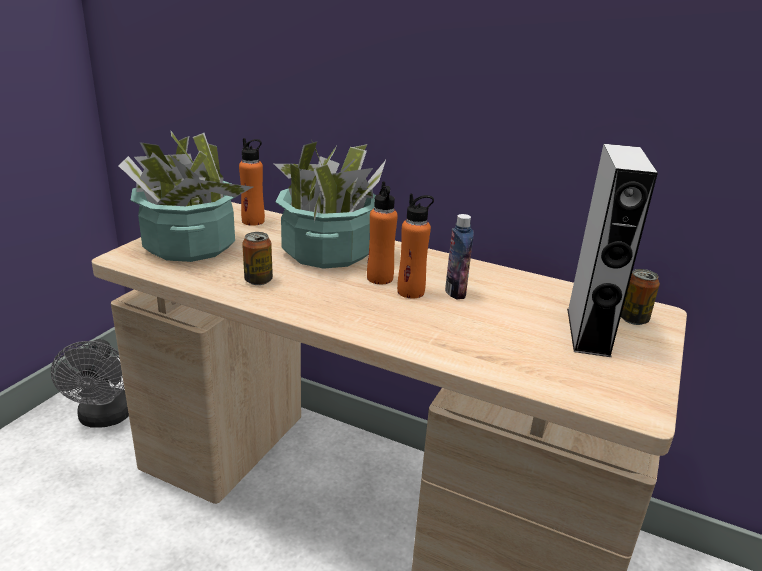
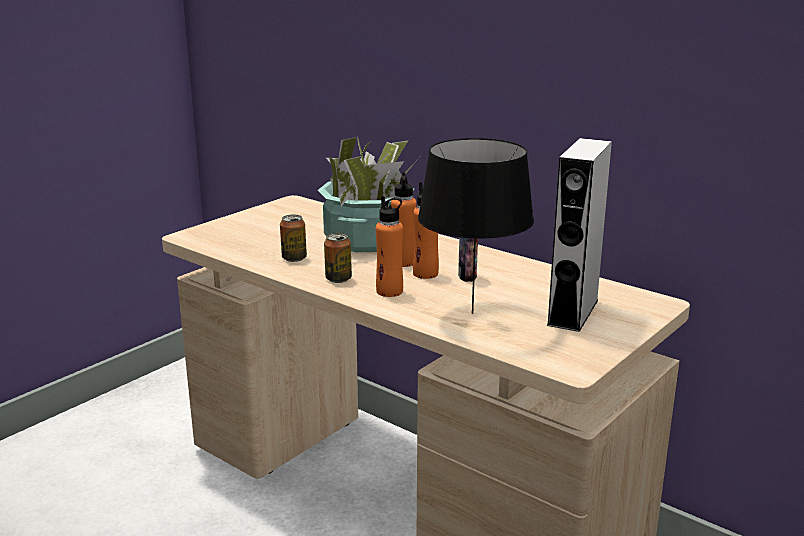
camera: 15 degrees right, 5 degrees down
grey fan [51,339,129,428] -> none
potted plant [119,131,253,262] -> none
orange bottle [239,138,265,226] -> orange bottle moved to [376,196,403,297]
can [621,269,660,325] -> can moved to [324,233,352,283]
none -> black table lamp [418,138,534,314]

